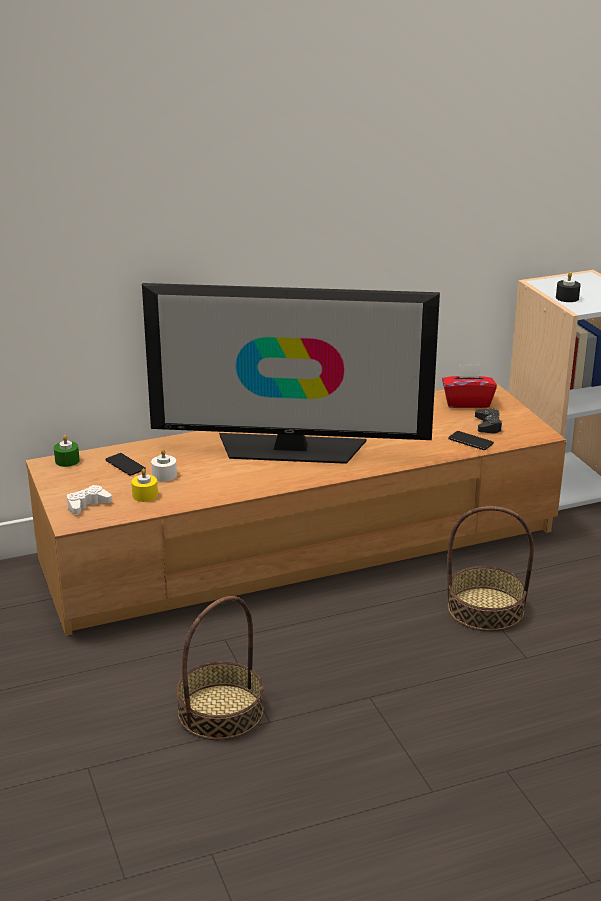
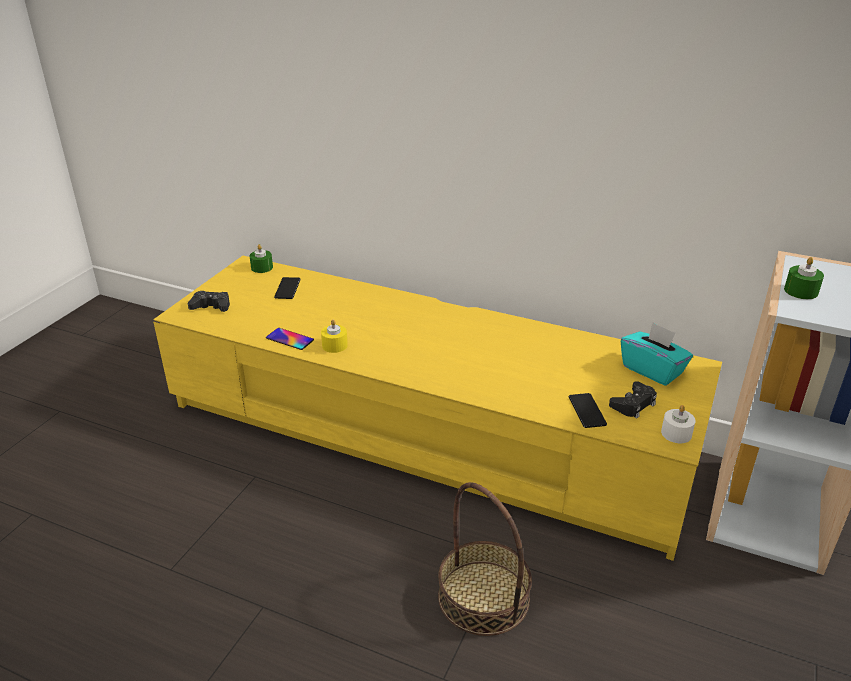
camera: 45 degrees right, 5 degrees up
brown tv stand [26,383,566,636] -> yellow tv stand [153,256,722,561]
white game controller [67,485,112,514] -> black game controller [188,291,230,312]
yellow candle [131,468,158,502] -> yellow candle moved to [321,319,348,353]
television [142,283,440,464] -> none
white candle [151,449,177,481] -> white candle moved to [661,405,696,443]
basket [176,596,264,740] -> none
red tissue box [442,364,497,408] -> turquoise tissue box [621,322,693,386]
black candle [556,272,581,302] -> green candle [784,257,824,299]
none -> phone [266,328,314,350]

